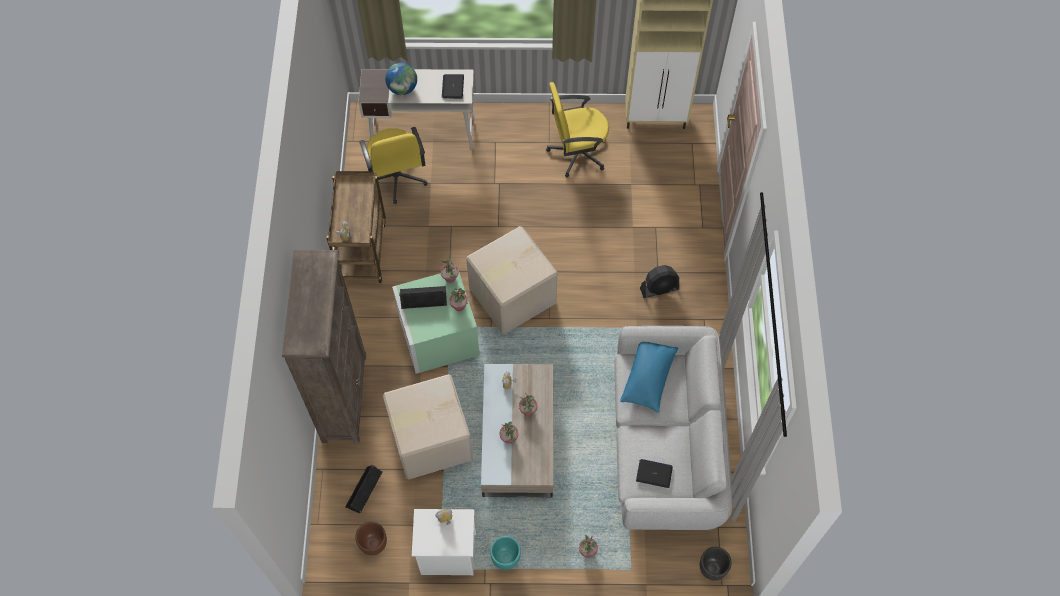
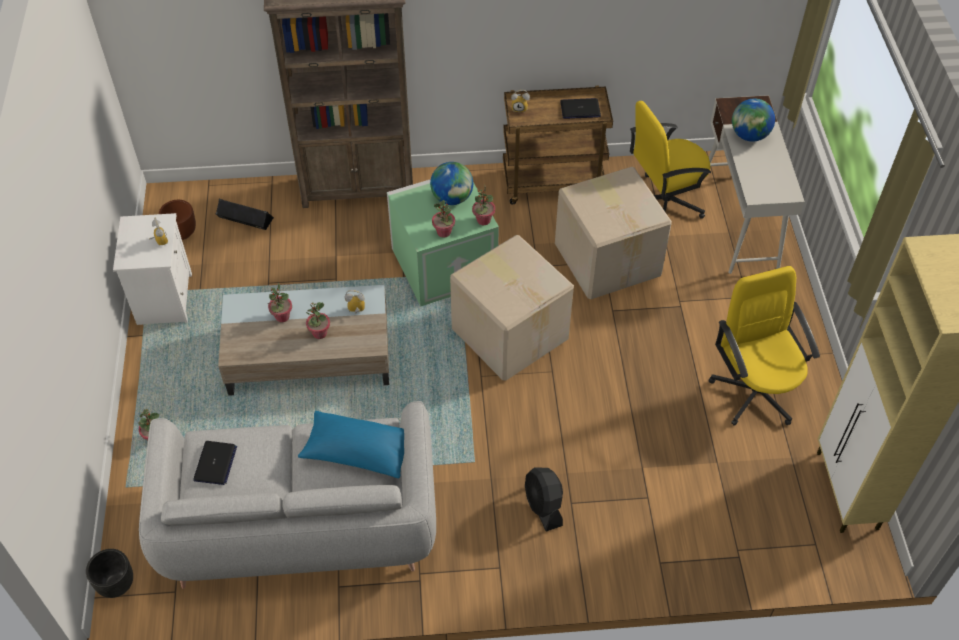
camera: 85 degrees right, 10 degrees down
cardboard box [383,374,473,479] -> cardboard box moved to [555,167,672,299]
black speaker [399,286,447,309] -> globe [430,162,473,205]
laptop [442,74,464,99] -> laptop moved to [560,98,601,119]
turquoise planter [490,536,521,570] -> none

